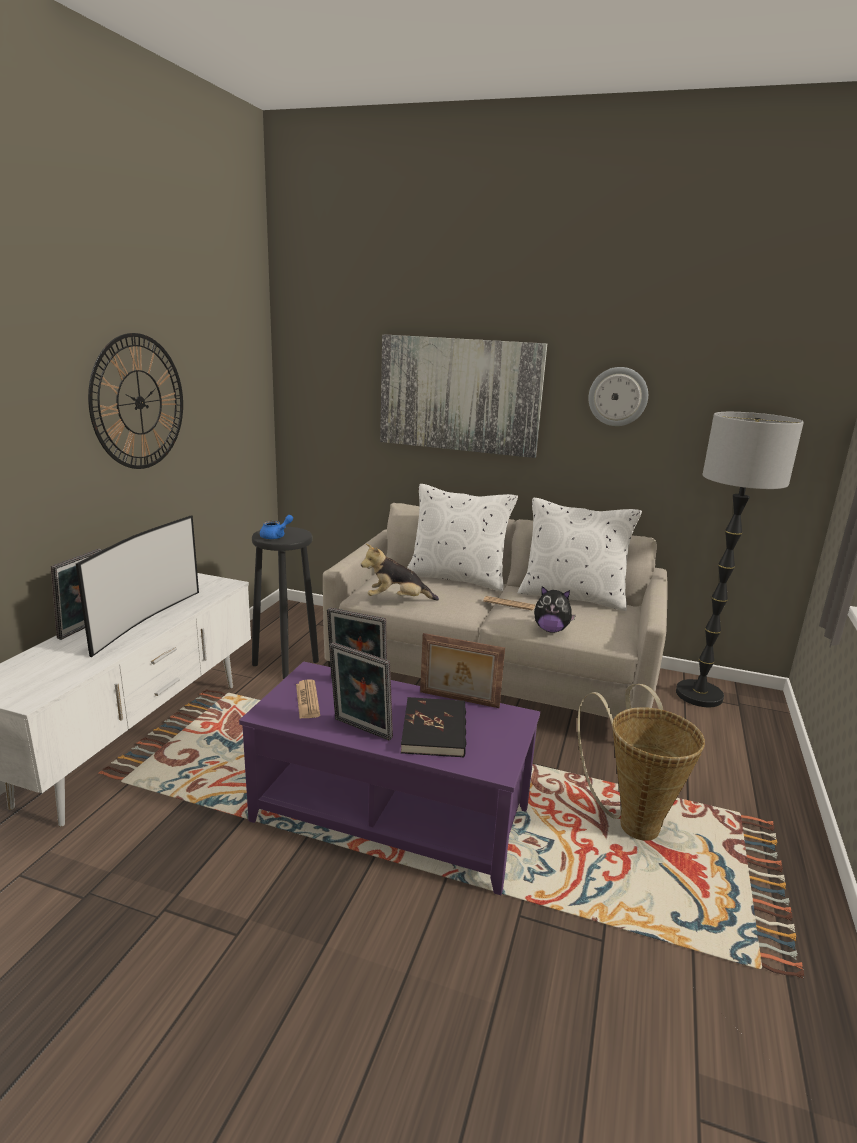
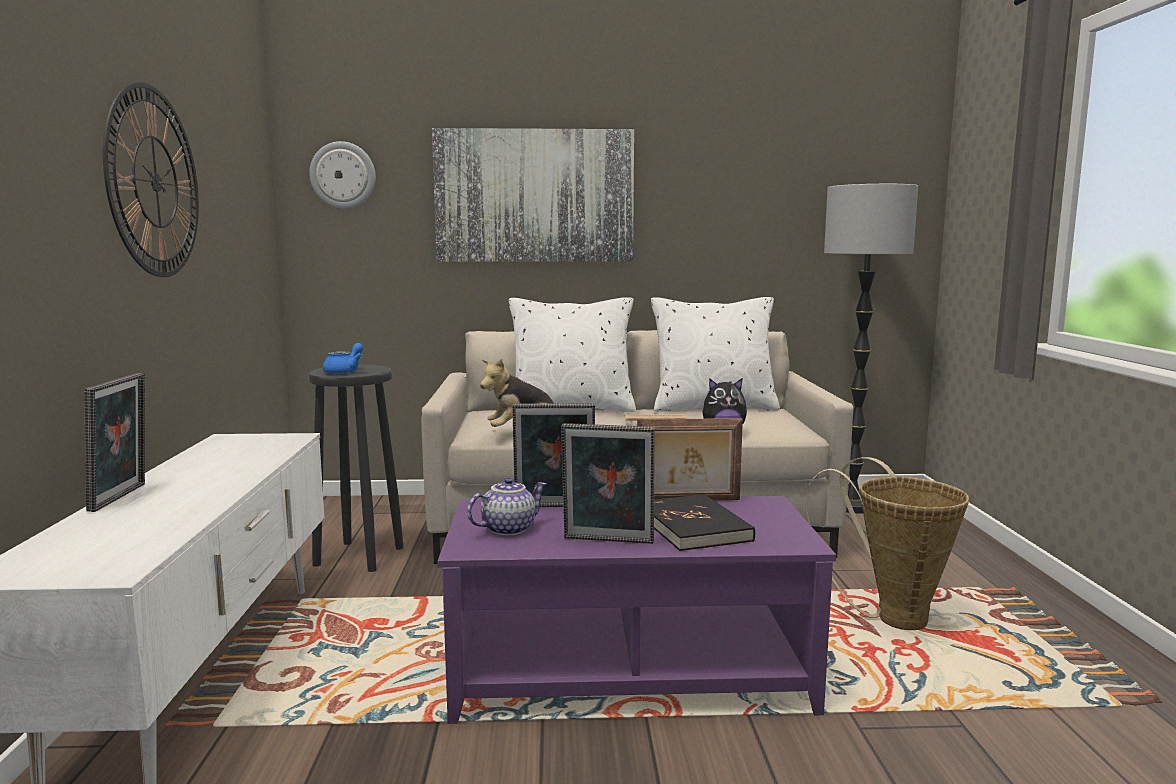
camera: 20 degrees left, 10 degrees down
television [76,516,199,657] -> none
newspaper [296,679,320,718] -> teapot [467,477,547,536]
wall clock [588,367,648,426] -> wall clock moved to [309,141,376,209]

